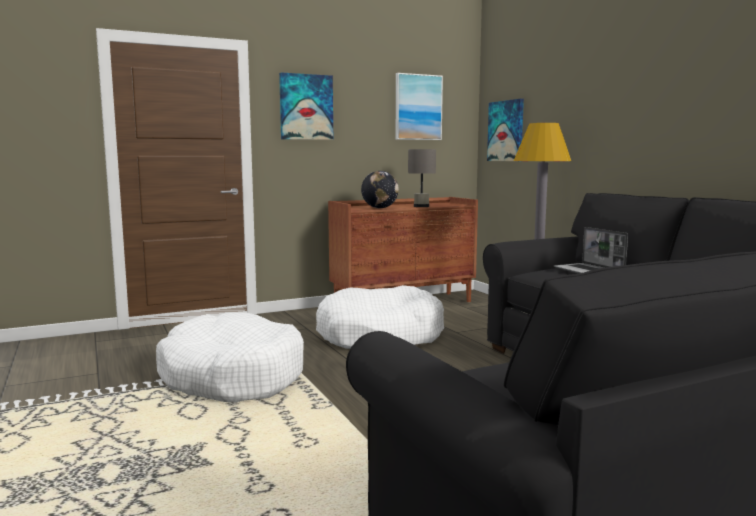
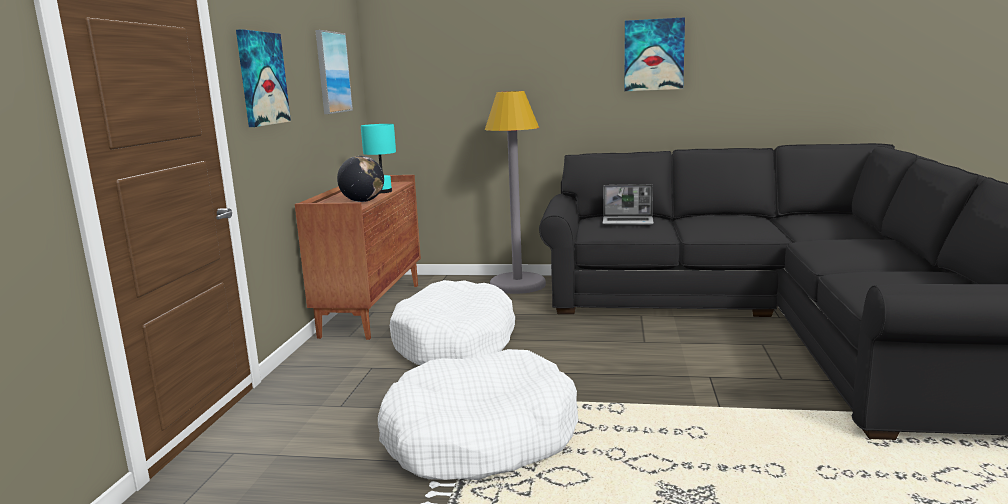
camera: 55 degrees left, 5 degrees up
grey table lamp [408,149,436,207] -> turquoise table lamp [361,124,396,193]
picture [487,99,524,161] -> picture moved to [624,17,685,91]

